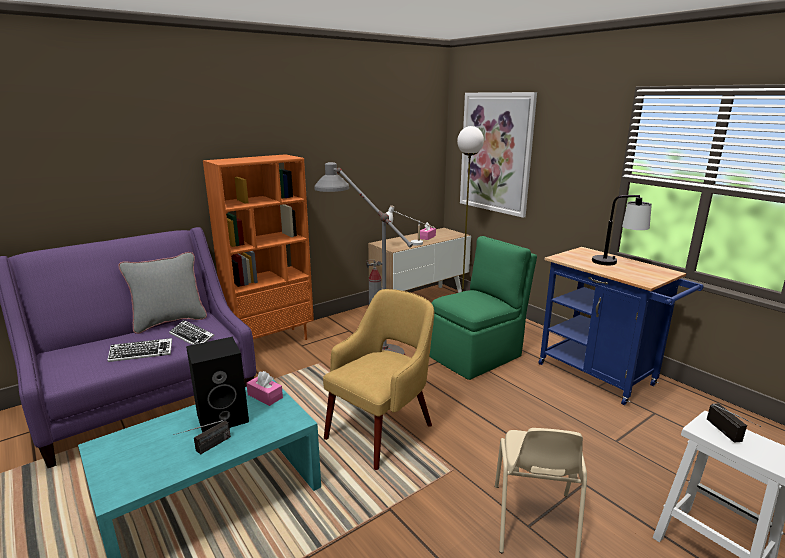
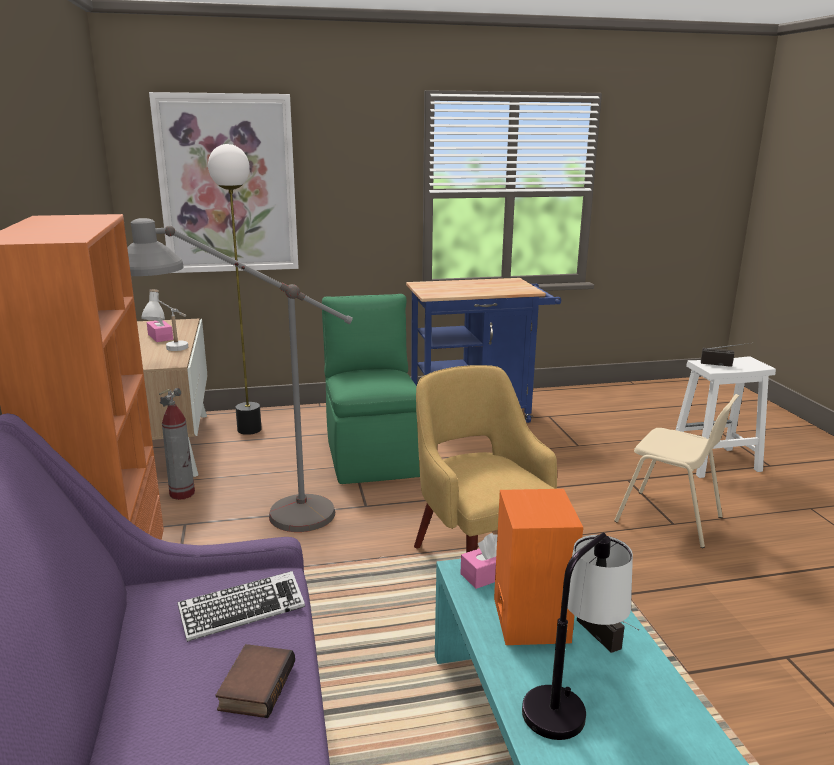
camera: 65 degrees left, 0 degrees up
keyboard [107,338,172,362] -> book [215,644,295,718]
grey pillow [118,252,207,334] -> none
black speaker [186,337,249,433] -> orange speaker [494,489,583,645]
table lamp [592,195,652,265] -> table lamp moved to [522,533,633,740]

